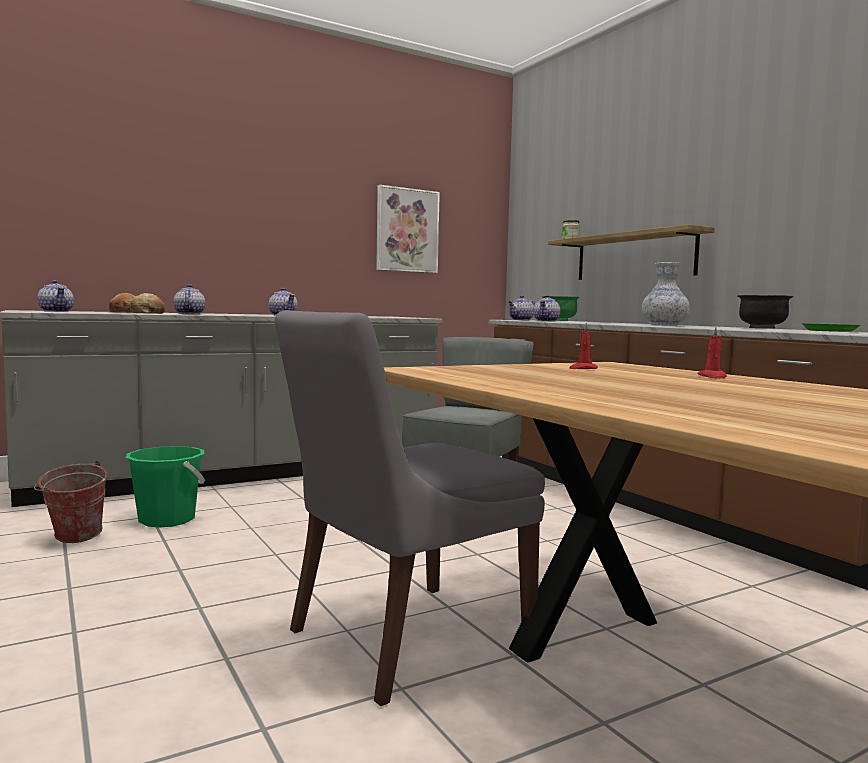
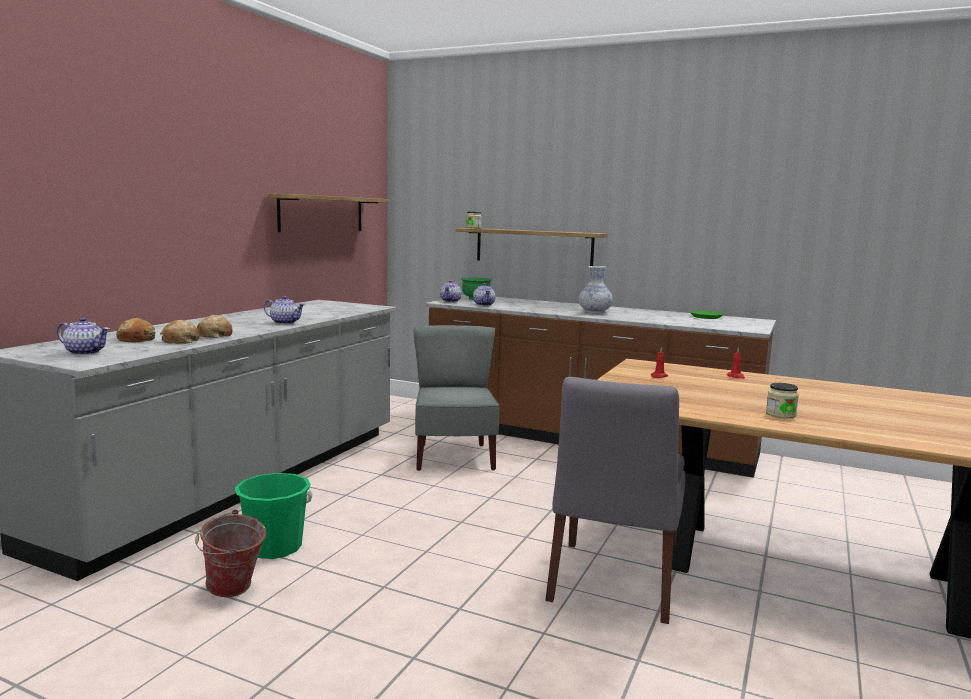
camera: 35 degrees left, 5 degrees up
teapot [173,284,205,314] -> bread [197,315,233,338]
picture [376,185,440,273] -> shelf [267,194,389,233]
black bowl [738,295,793,329] -> none
none -> jar [766,383,799,419]

